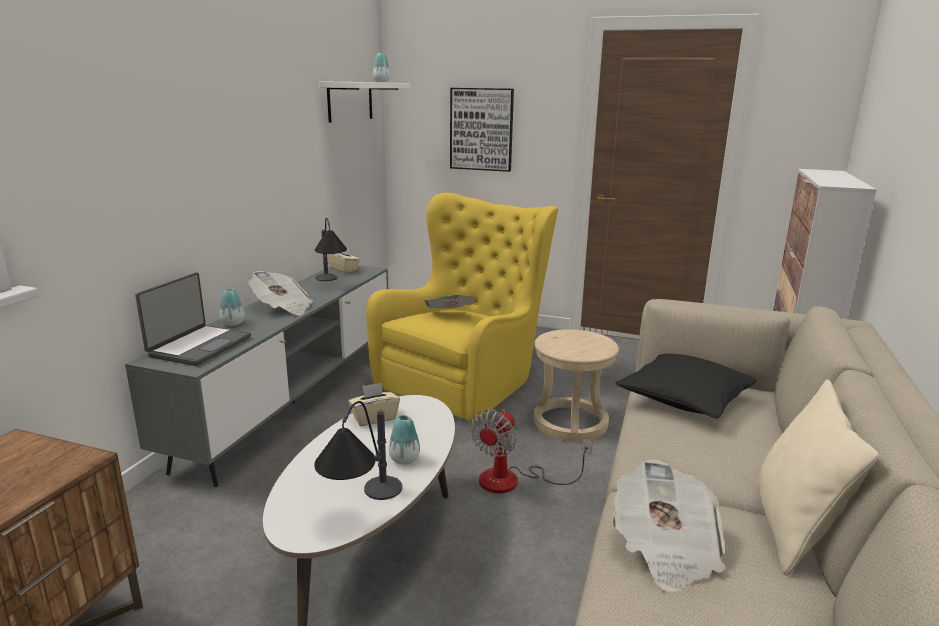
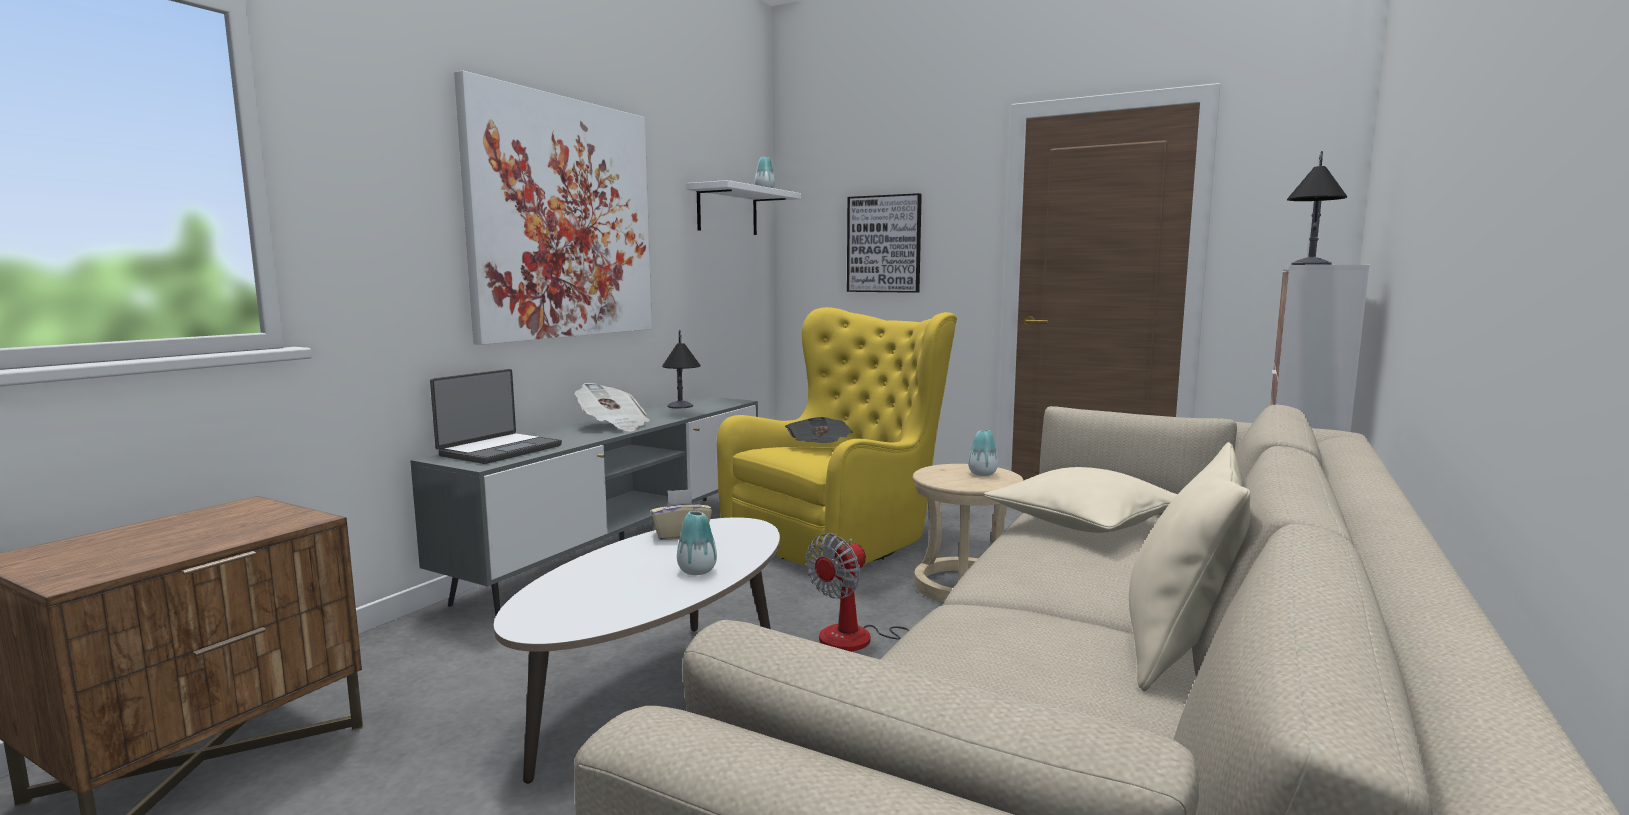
camera: 10 degrees right, 10 degrees down
vase [219,289,245,326] -> vase moved to [968,430,998,476]
table lamp [314,401,402,500] -> table lamp moved to [1287,151,1347,265]
beige tissue box [328,247,360,273] -> none
newspaper [612,459,725,592] -> none
black pillow [615,354,757,418] -> beige pillow [984,467,1177,533]
none -> picture [454,71,652,345]

